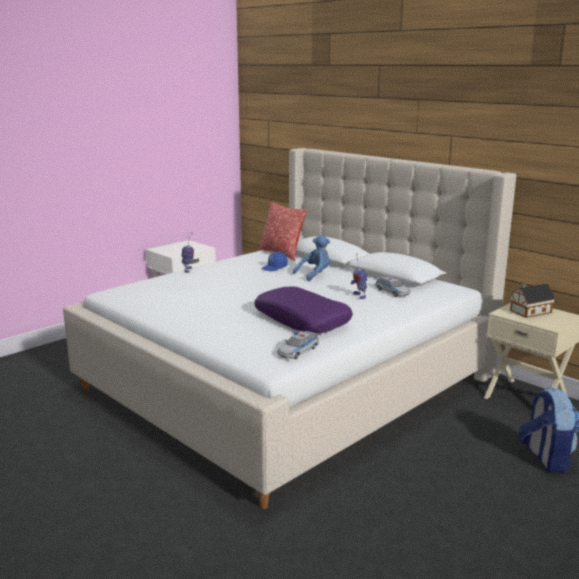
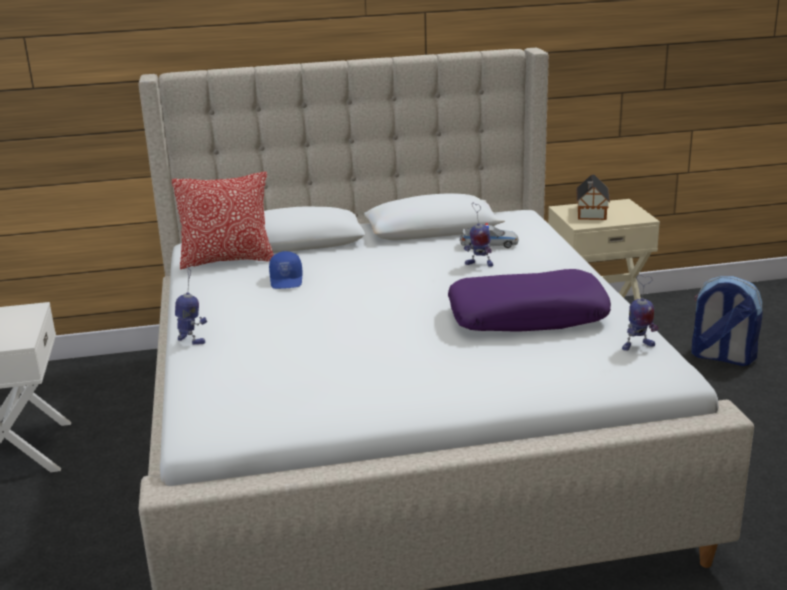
camera: 55 degrees left, 5 degrees up
toy car [277,331,319,359] -> toy robot [622,275,659,351]
blue plush toy [293,235,330,282] -> none

